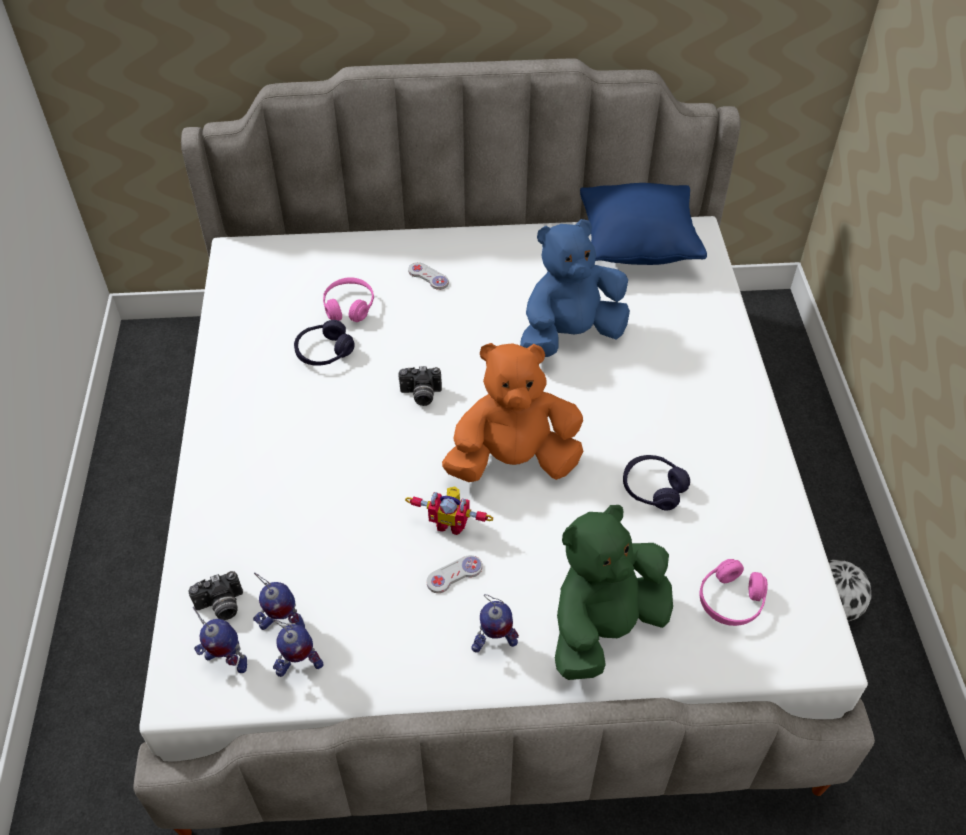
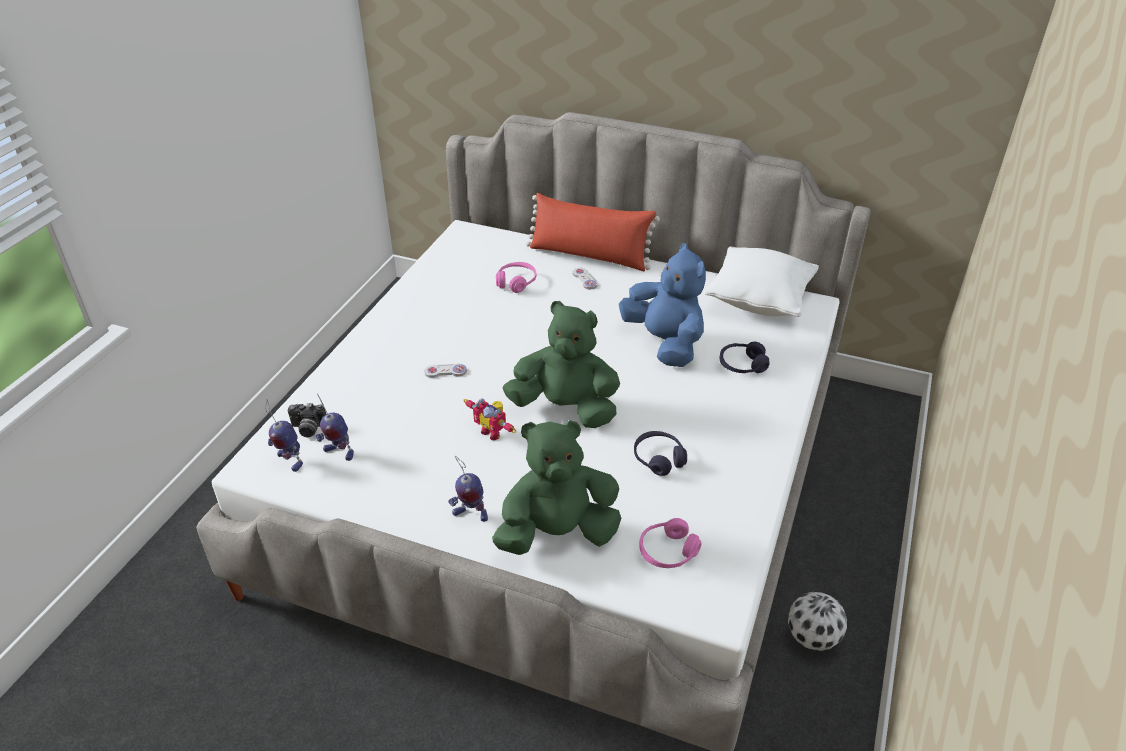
camera: 25 degrees right, 10 degrees down
toy robot [273,619,324,677] -> none
purple headphones [294,320,355,366] -> purple headphones moved to [720,342,770,373]
camera [399,366,442,406] -> none
white game controller [427,555,482,593] -> white game controller moved to [424,364,467,378]
orange plush toy [442,343,583,482] -> green plush toy [503,301,620,428]
blue plush toy [520,219,630,357] -> blue plush toy turned 60 degrees clockwise [619,243,706,367]
blue pillow [580,183,707,265] -> white pillow [704,246,819,317]
none -> red pillow [526,193,660,271]

